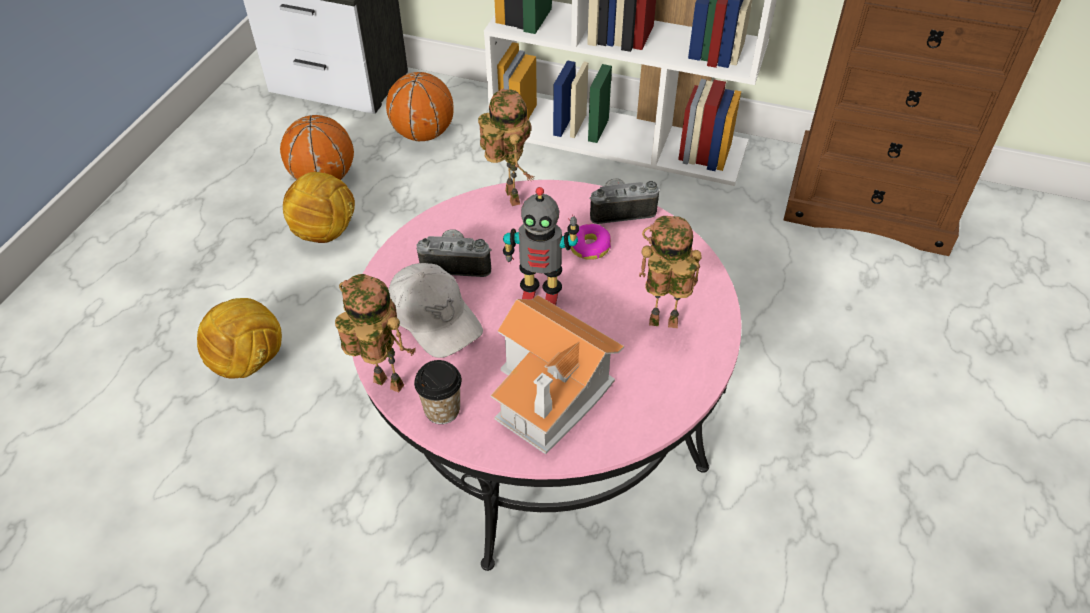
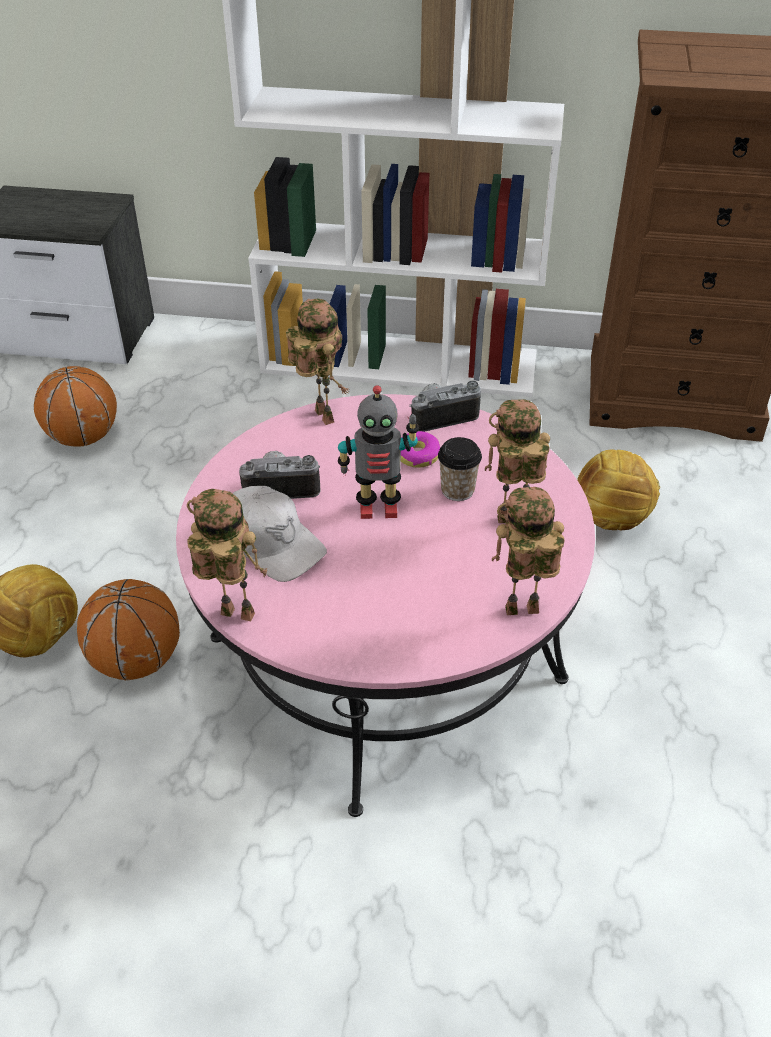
camera: 10 degrees left, 5 degrees down
football [283,172,355,243] -> football moved to [577,450,660,530]
basketball [386,72,454,141] -> basketball moved to [77,579,180,680]
cup [414,360,462,424] -> cup moved to [438,437,482,501]
toy house [491,295,624,454] -> none
none -> toy robot [492,487,565,615]

